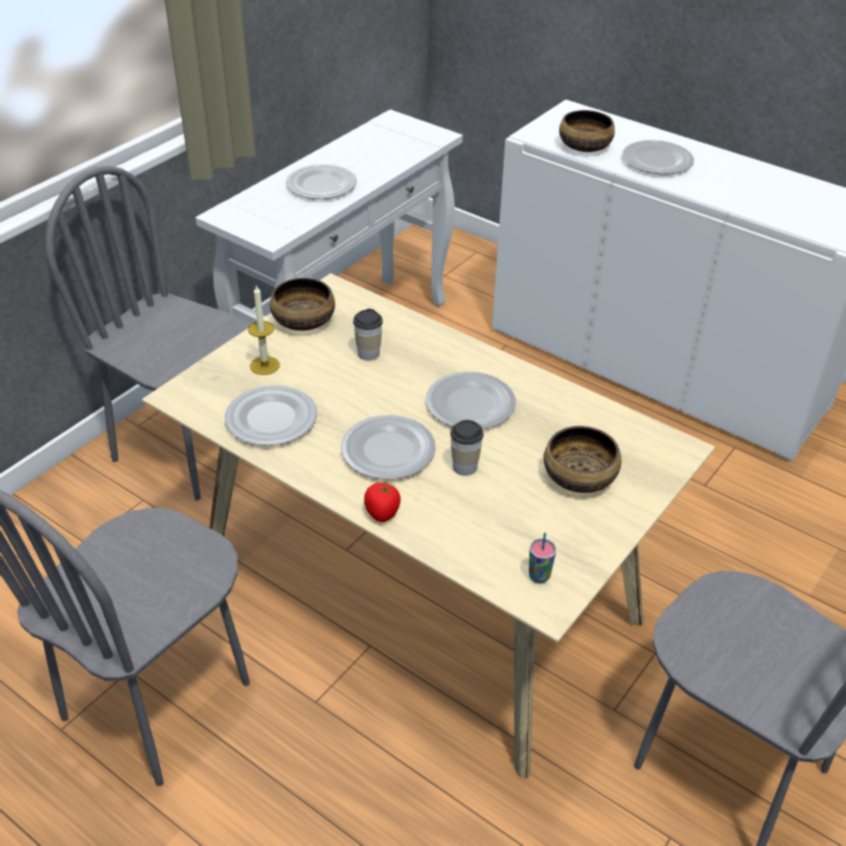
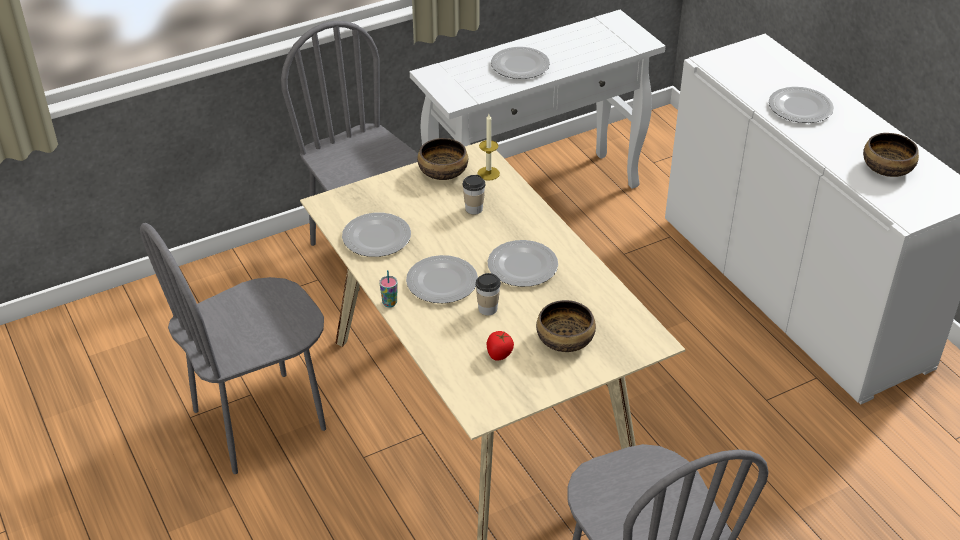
camera: 25 degrees right, 0 degrees up
candle [248,284,280,375] -> candle moved to [477,114,500,181]
tomato [364,482,401,522] -> tomato moved to [487,331,514,361]
cup [529,532,556,584] -> cup moved to [379,270,398,308]
bowl [559,110,615,152] -> bowl moved to [863,133,919,177]

